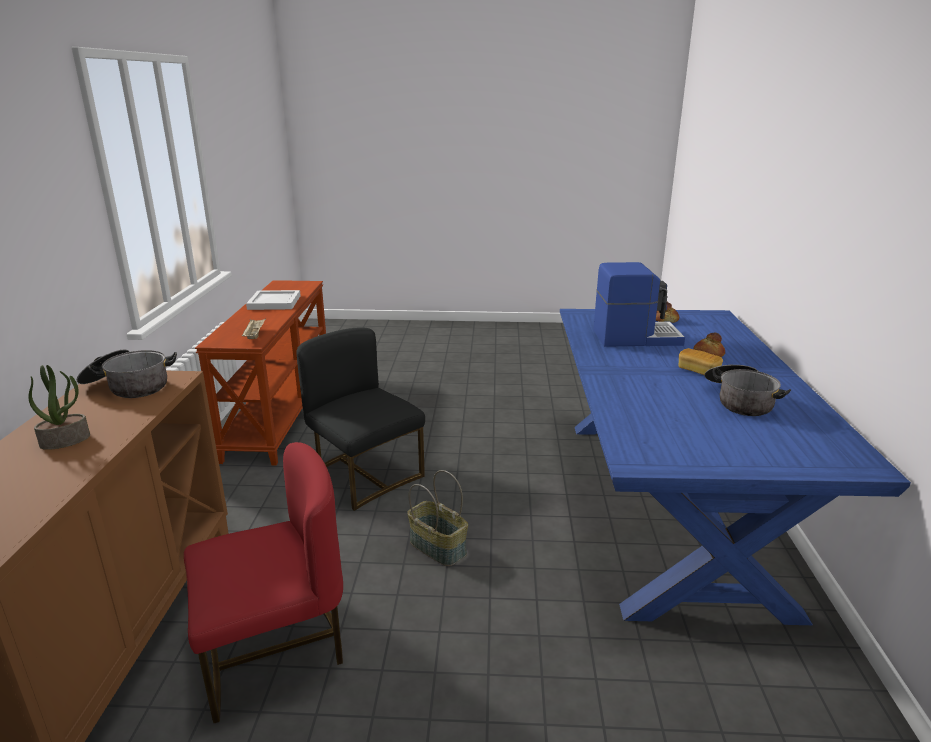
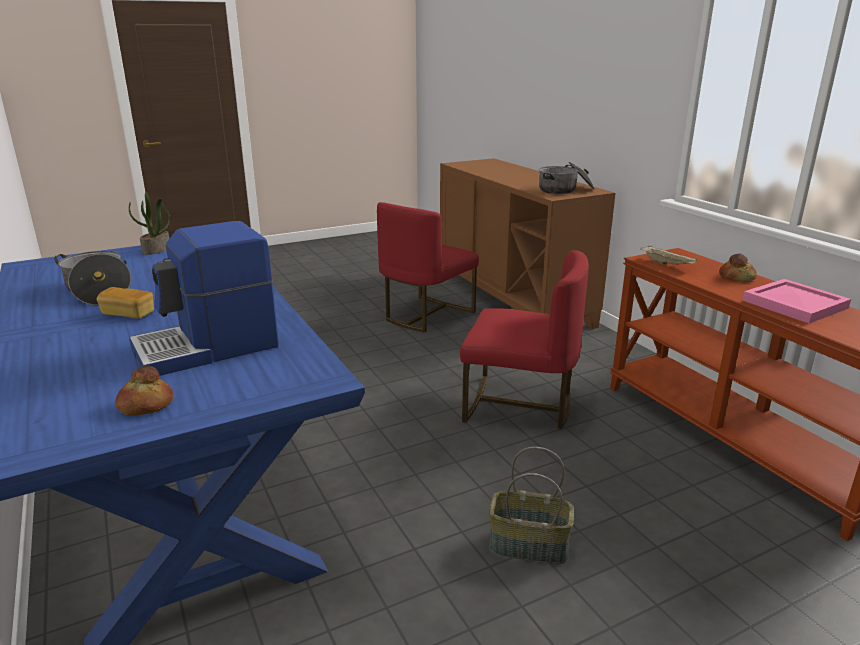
camera: 150 degrees right, 0 degrees up
potted plant [28,365,90,450] -> potted plant moved to [129,193,171,255]
white tray [246,290,301,310] -> pink tray [742,279,851,324]
black chair [296,327,425,511] -> red chair [460,250,589,429]
basket [407,470,468,566] -> basket moved to [489,447,574,564]
bread [694,333,725,357] -> bread moved to [719,253,757,281]

